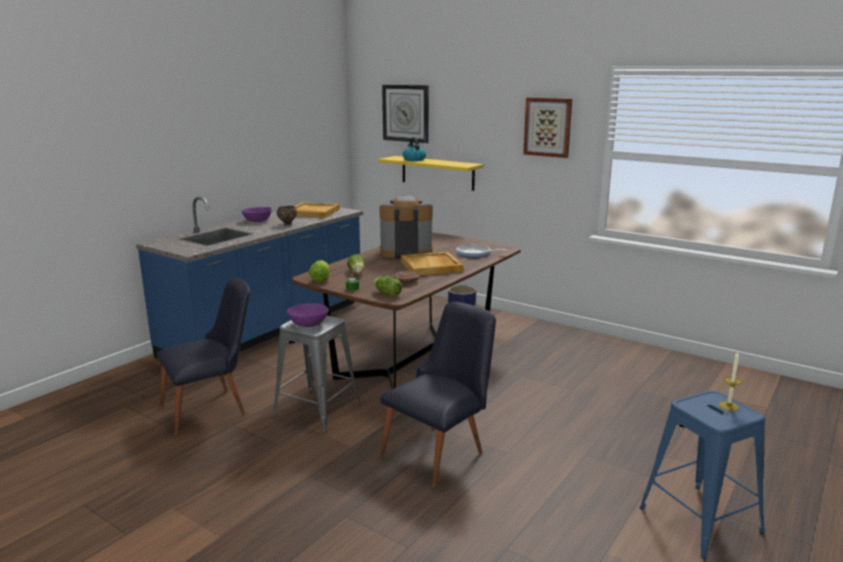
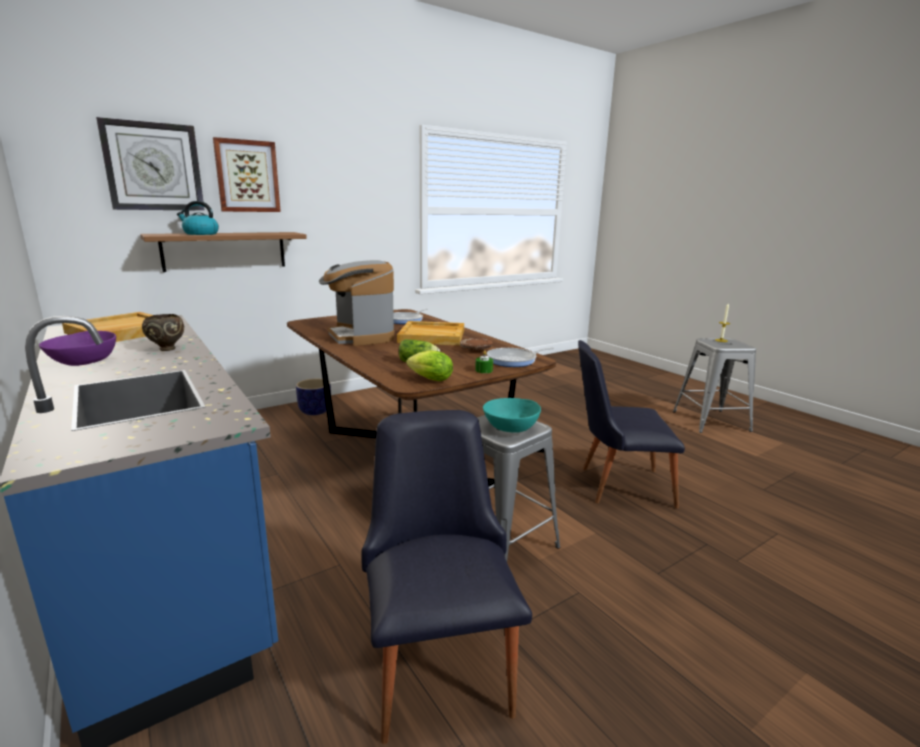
camera: 70 degrees left, 0 degrees up
purple bowl [287,303,329,327] -> turquoise bowl [483,398,541,433]
lettuce [374,276,402,297] -> frying pan [487,347,554,367]
yellow shelf [378,156,484,191] -> brown shelf [140,232,307,272]
coffee machine [379,195,433,258] -> coffee machine turned 45 degrees counterclockwise [319,260,395,346]
black chair [380,302,496,487] -> black chair turned 60 degrees counterclockwise [578,340,685,509]
picture [523,98,572,158] -> picture moved to [213,137,281,212]
blue stool [640,391,765,559] -> grey stool [673,338,756,433]

